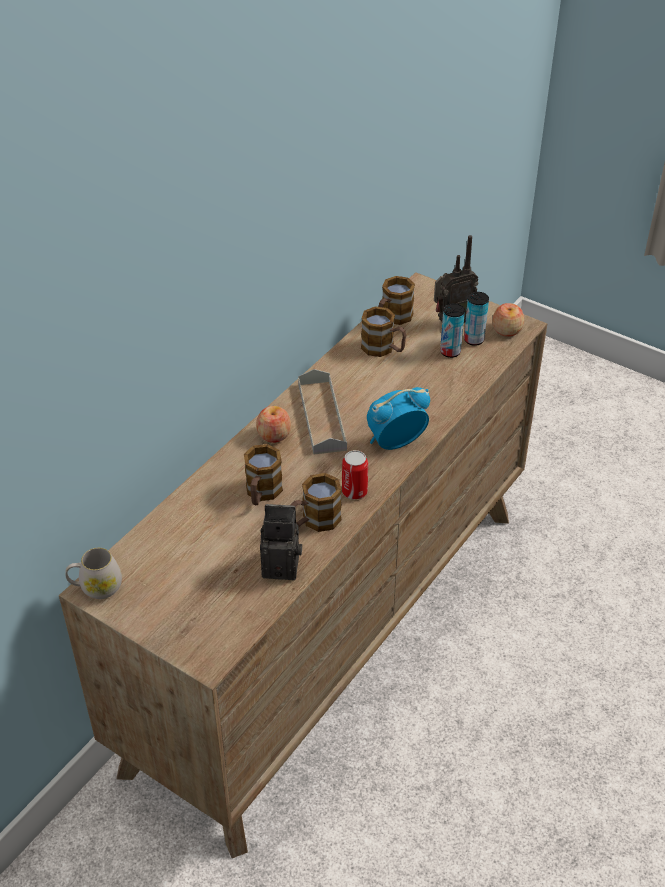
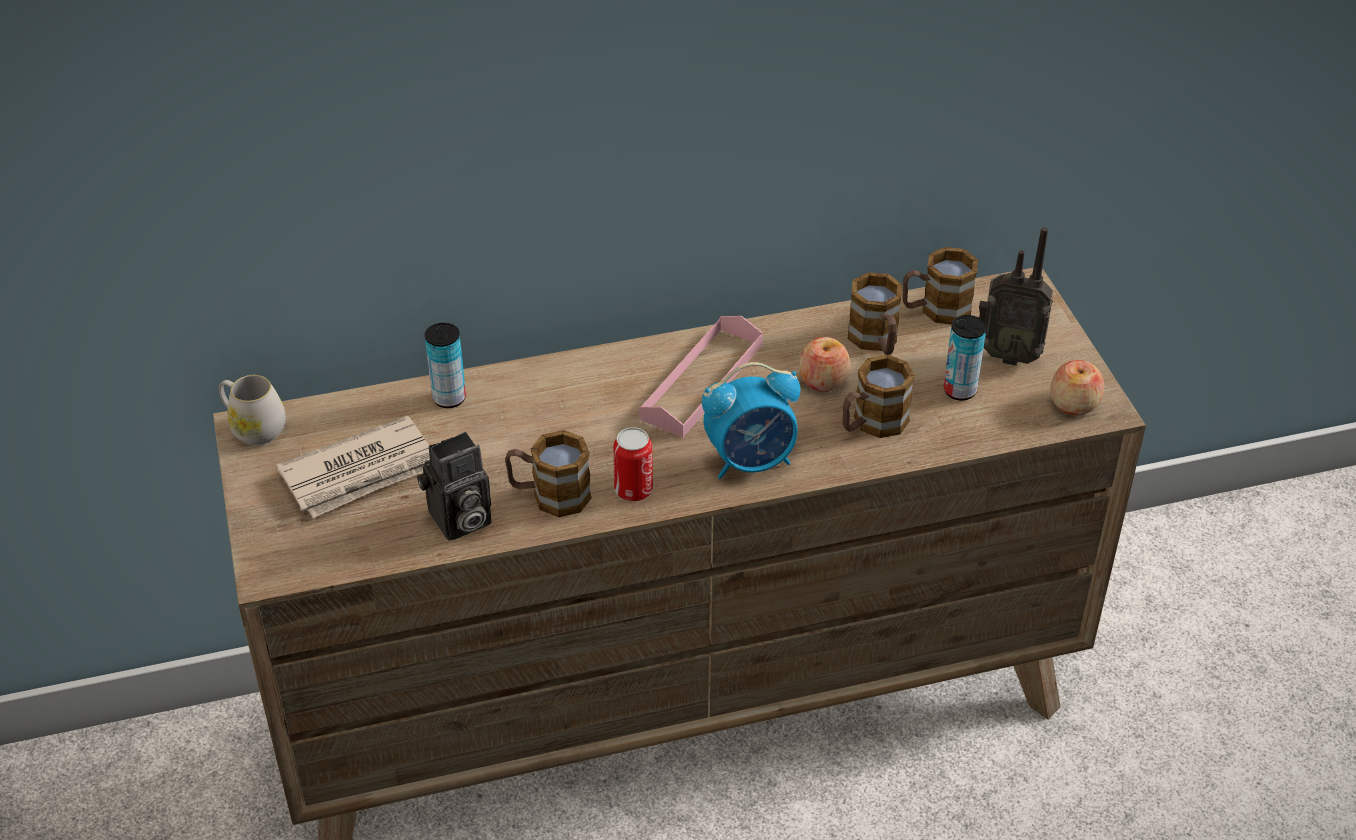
camera: 40 degrees right, 0 degrees up
mug [244,444,283,505] -> mug moved to [843,355,915,438]
apple [256,406,291,443] -> apple moved to [799,337,851,392]
camera [260,504,302,580] -> camera turned 105 degrees clockwise [417,432,491,541]
grey tray [298,369,347,454] -> pink tray [639,316,763,438]
alarm clock [367,387,430,450] -> alarm clock turned 150 degrees clockwise [702,362,801,479]
can [464,292,489,346] -> can moved to [425,323,466,408]
none -> newspaper [276,415,430,518]

